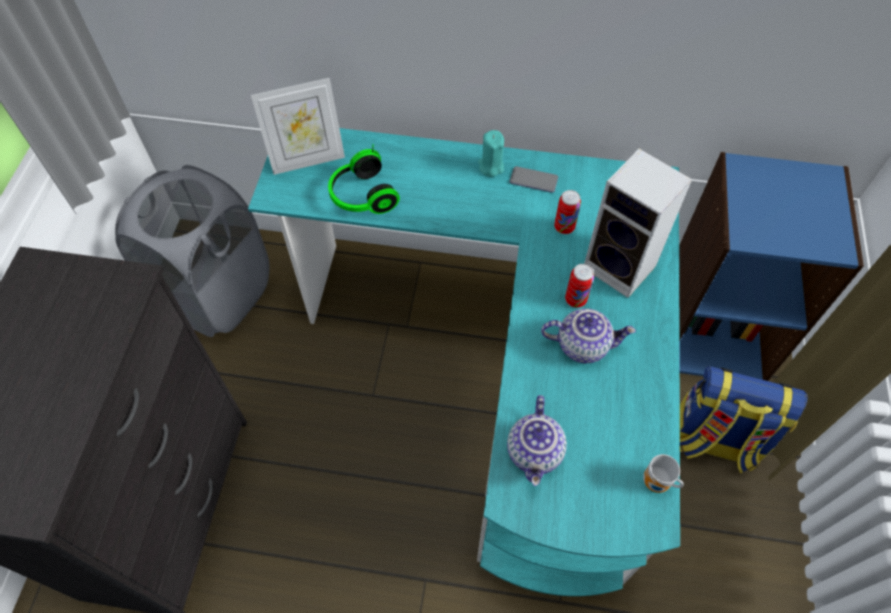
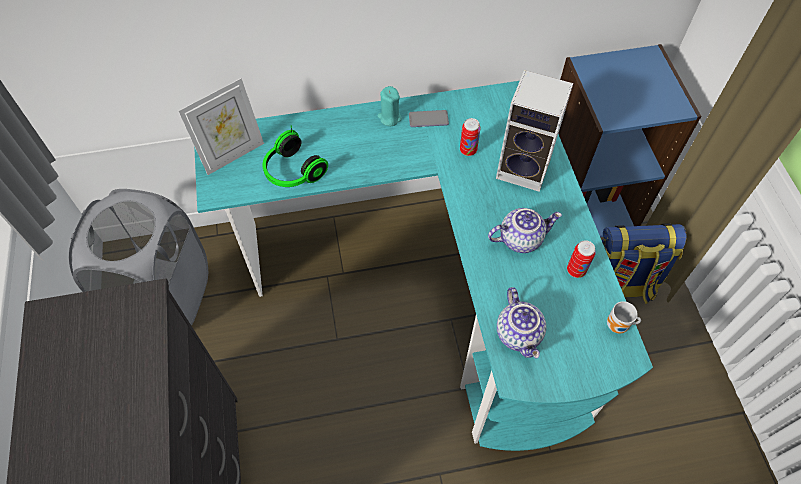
camera: 20 degrees left, 0 degrees up
can [565,264,594,308] -> can moved to [567,240,596,278]

